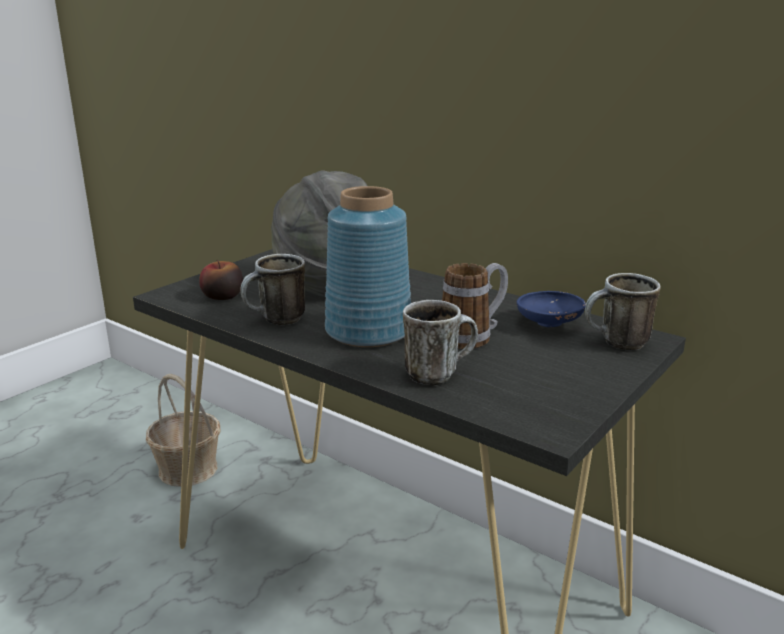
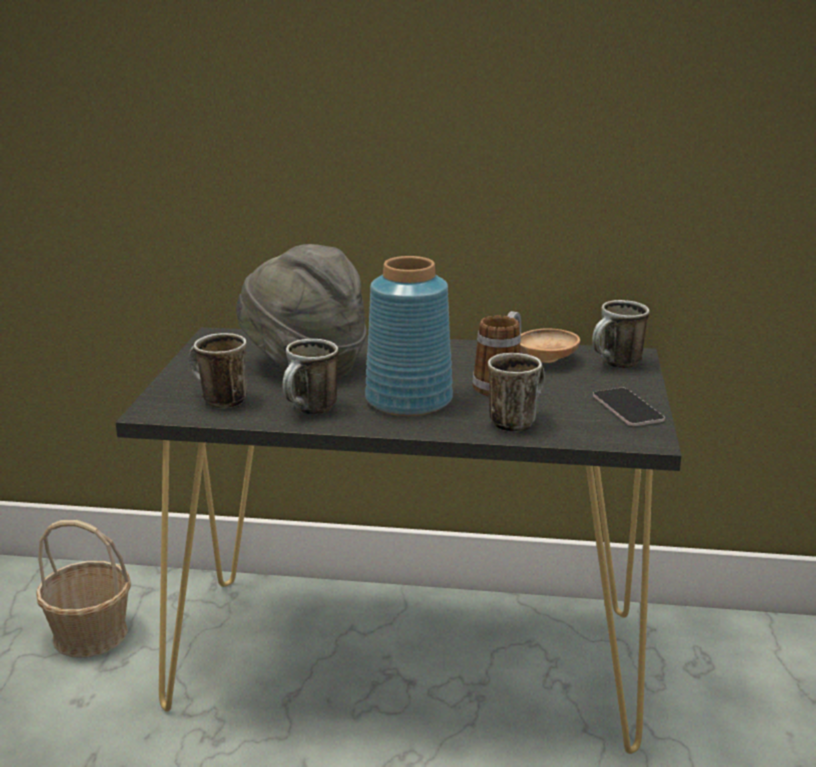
camera: 30 degrees left, 0 degrees up
apple [199,260,243,300] -> mug [189,333,247,409]
blue bowl [517,291,586,327] -> brown bowl [520,329,580,363]
none -> phone [593,388,665,426]

